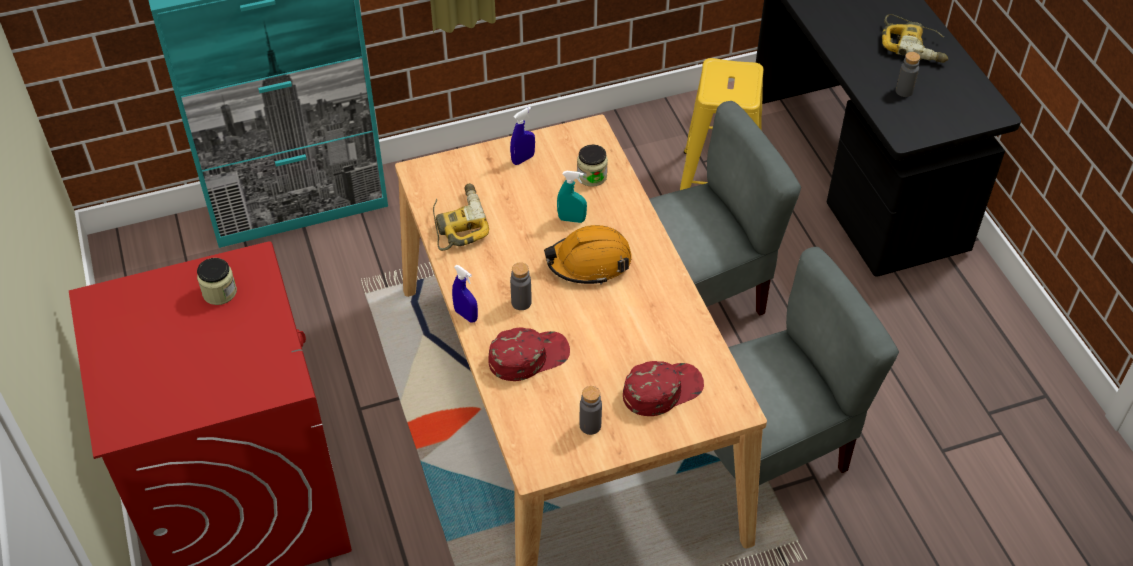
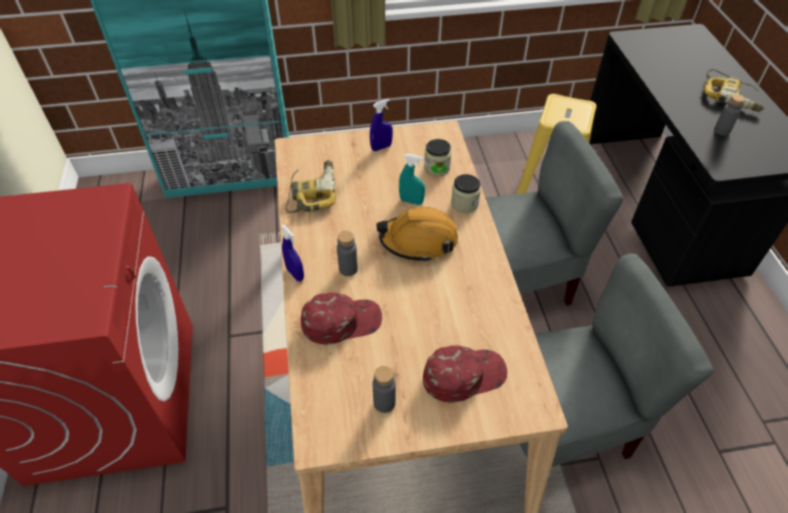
camera: 10 degrees right, 0 degrees up
jar [197,258,237,305] -> jar moved to [451,174,481,213]

